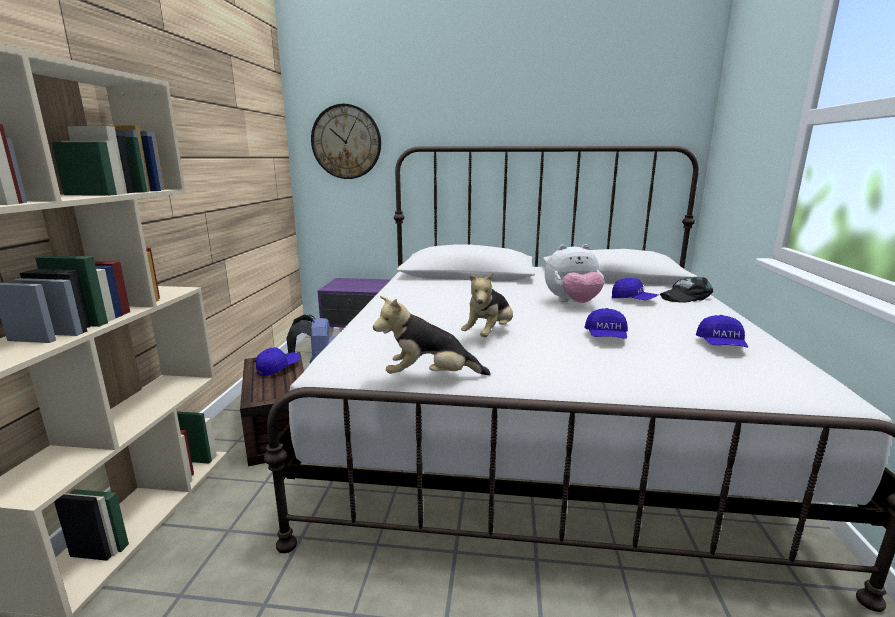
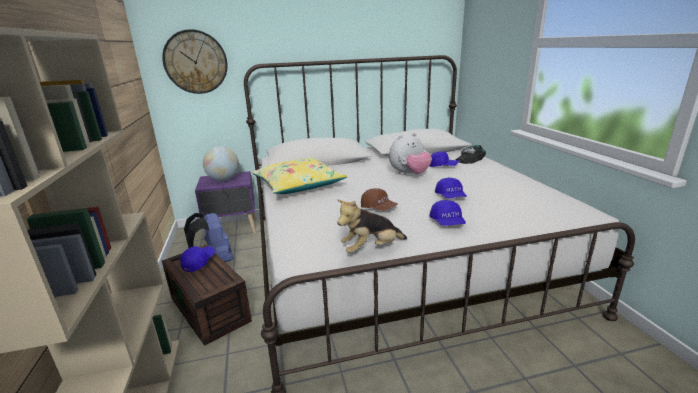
camera: 20 degrees left, 5 degrees up
plush toy [461,272,513,337] -> brown cap [361,188,397,211]
blue cap [696,315,748,348] -> blue cap moved to [430,200,466,226]
none -> globe [203,146,239,181]
none -> yellow pillow [252,158,347,194]

